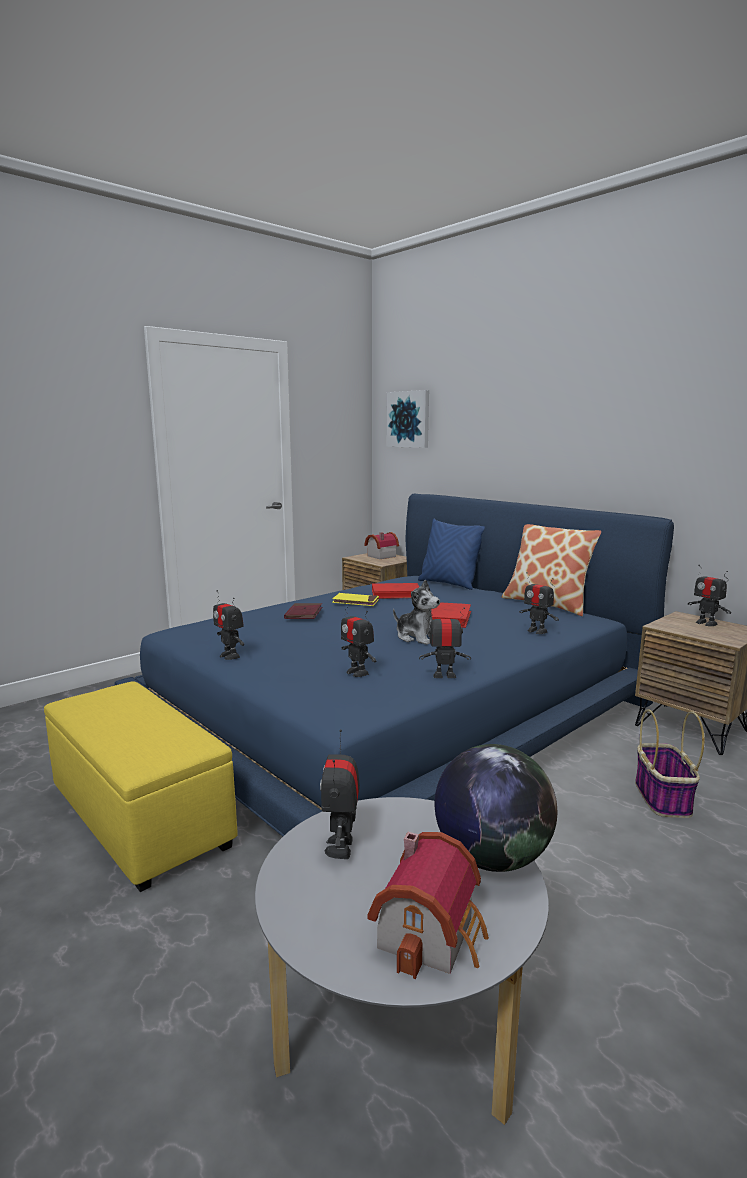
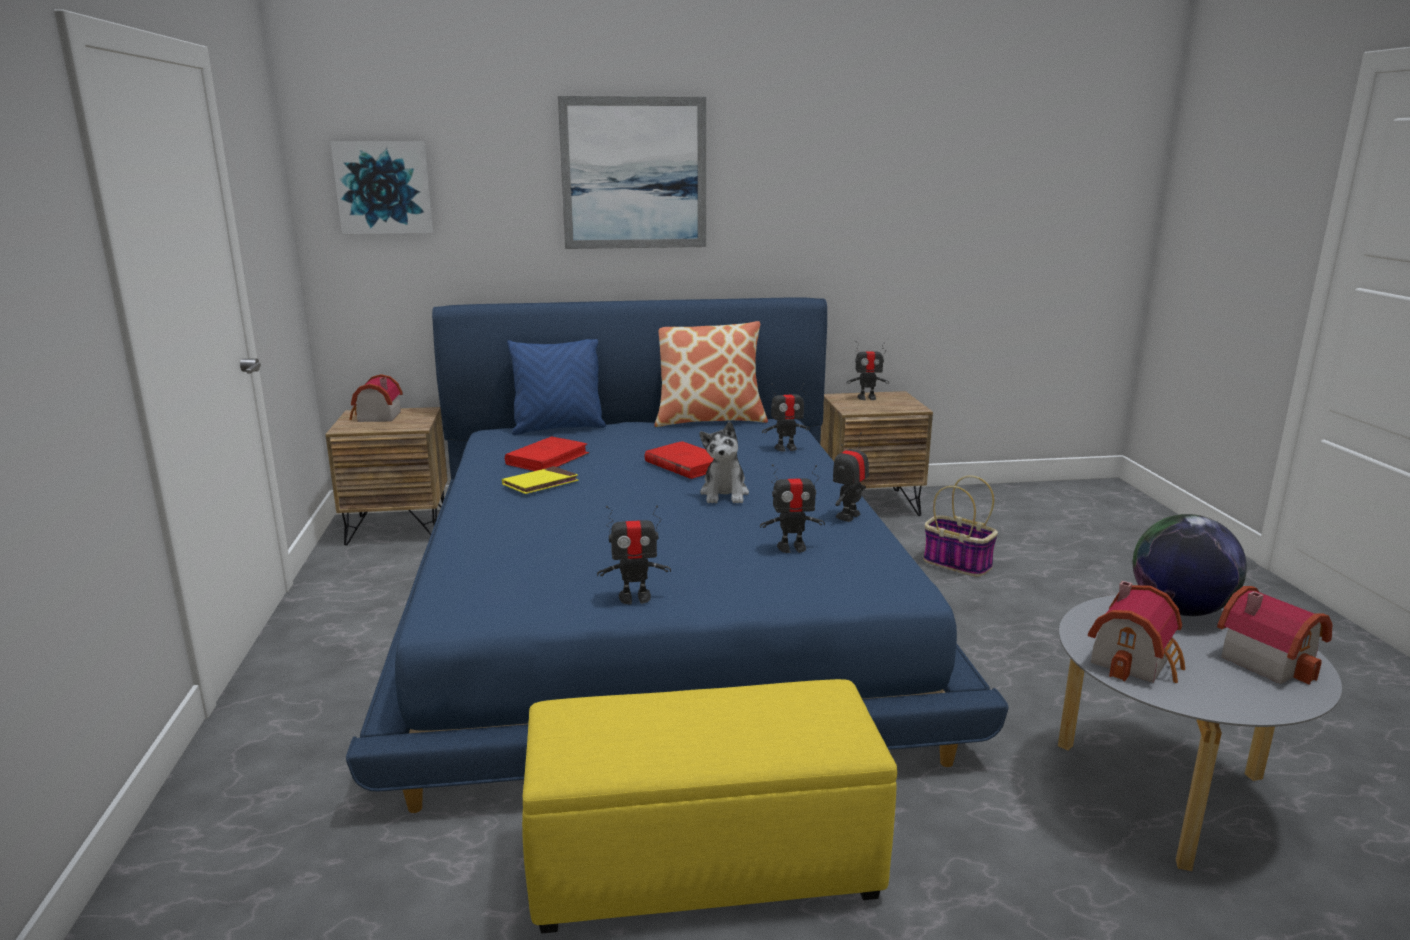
camera: 55 degrees left, 5 degrees up
red book [284,603,322,619] -> none
toy robot [320,729,360,859] -> toy house [1088,581,1185,683]
plush toy [393,579,440,645] -> plush toy turned 105 degrees clockwise [699,422,749,503]
none -> picture [558,96,706,249]

